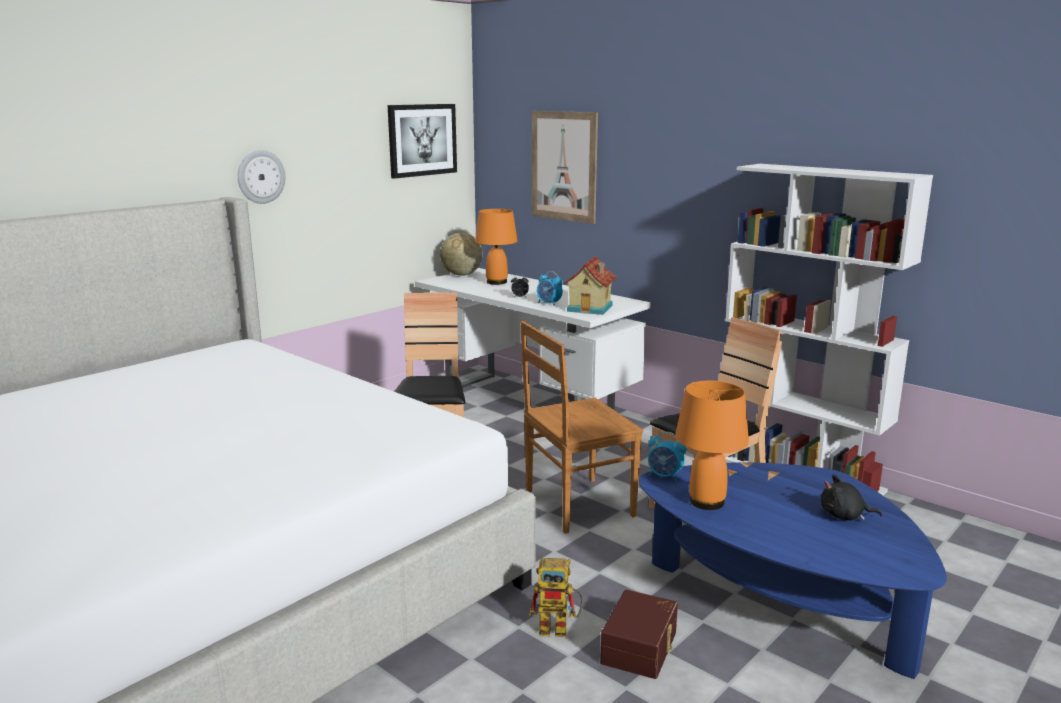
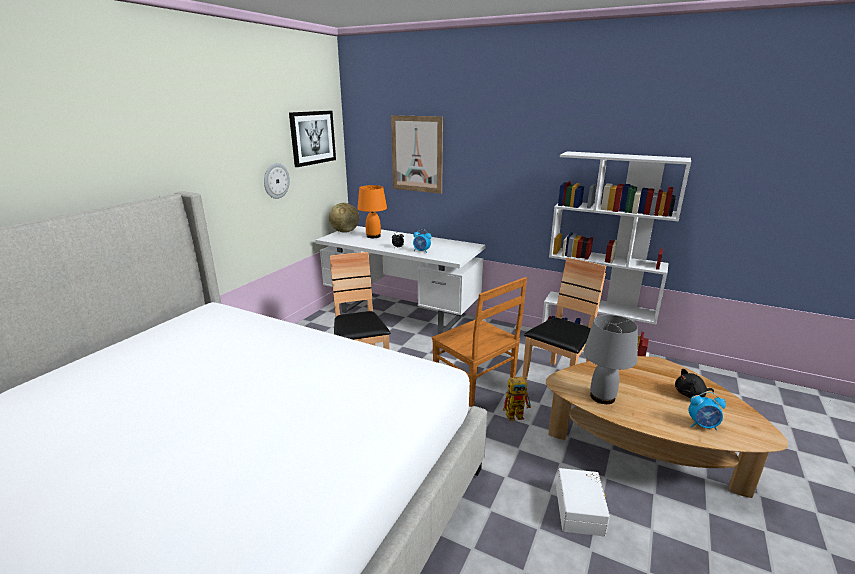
camera: 15 degrees left, 5 degrees up
wall clock [238,150,285,204] -> wall clock moved to [264,163,290,199]
brown chair [521,321,643,534] -> brown chair turned 90 degrees counterclockwise [432,277,527,407]
toy robot [529,558,583,637] -> toy robot moved to [503,377,531,421]
toy house [563,255,617,315] -> none
brown storage box [600,590,678,679] -> white storage box [556,468,610,537]
blue coffee table [639,462,947,679] -> brown coffee table [546,356,788,498]
alarm clock [648,432,687,482] -> alarm clock moved to [688,392,726,430]
orange table lamp [675,381,749,510] -> grey table lamp [583,315,638,404]

